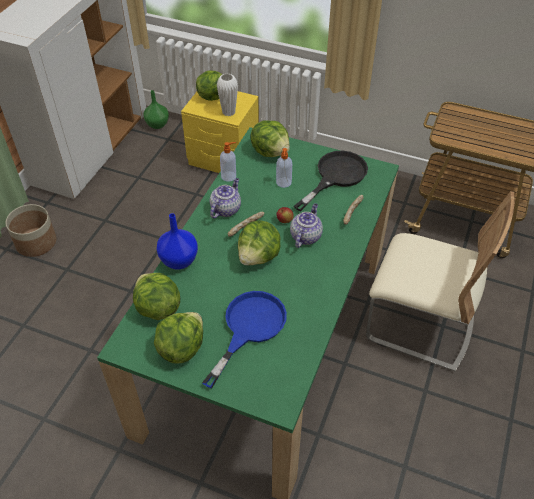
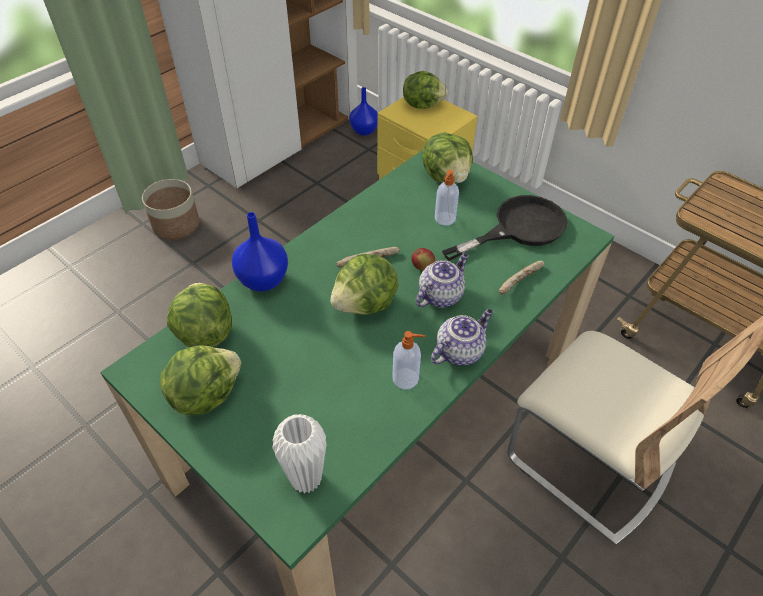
camera: 20 degrees right, 0 degrees up
green vase [143,90,169,129] -> blue vase [349,87,378,136]
blue frying pan [202,291,287,388] -> none
teapot [210,178,241,218] -> teapot moved to [431,309,493,366]
white vase [217,73,238,116] -> white vase moved to [272,414,327,494]
soap dispenser [220,142,236,182] -> soap dispenser moved to [392,331,425,389]

